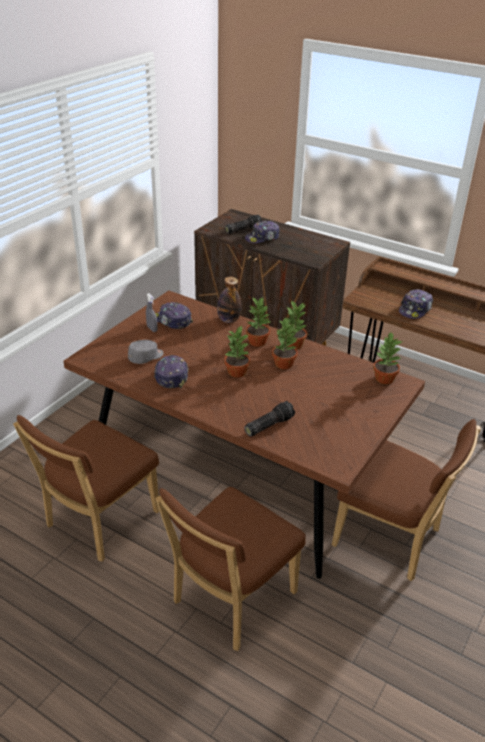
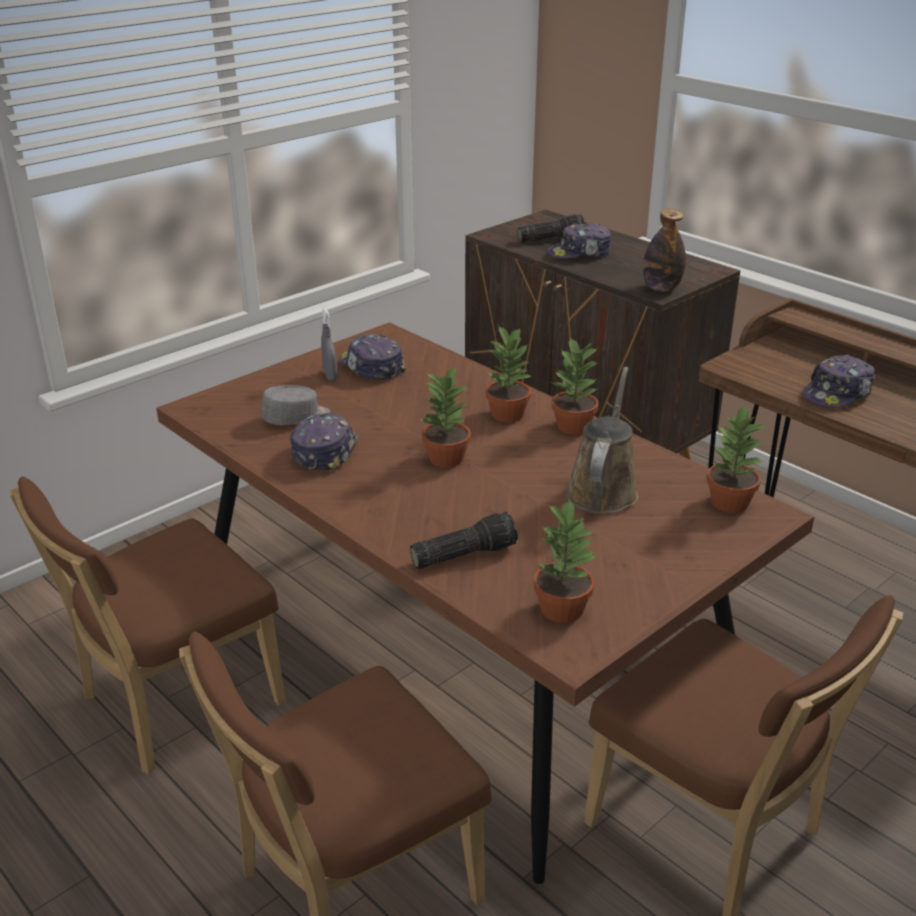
camera: 15 degrees right, 5 degrees down
bottle [217,277,242,323] -> bottle moved to [643,209,686,292]
potted plant [272,317,298,369] -> potted plant moved to [533,499,598,623]
none -> brown watering can [565,367,638,514]

